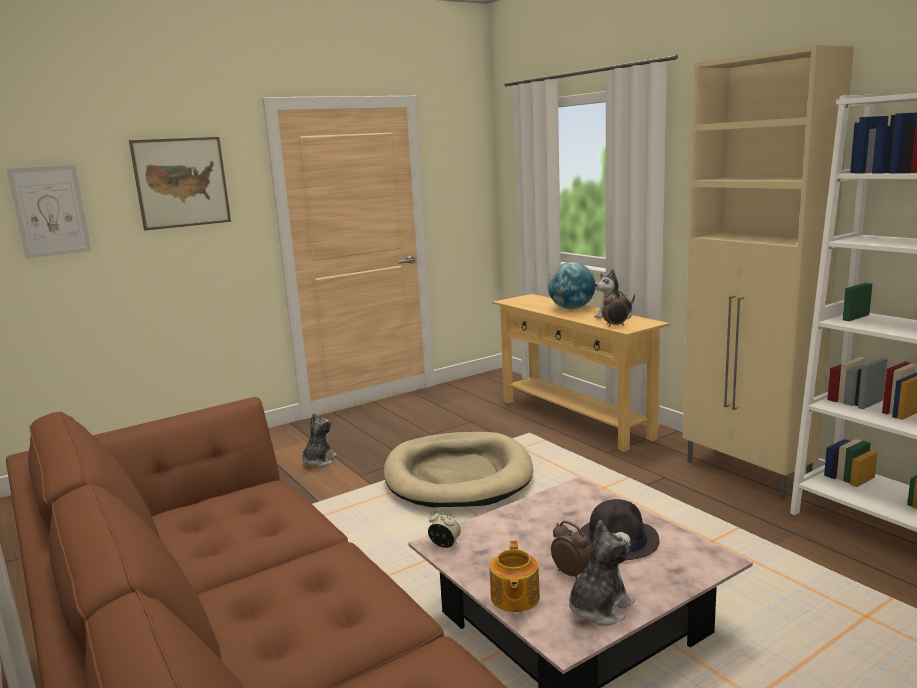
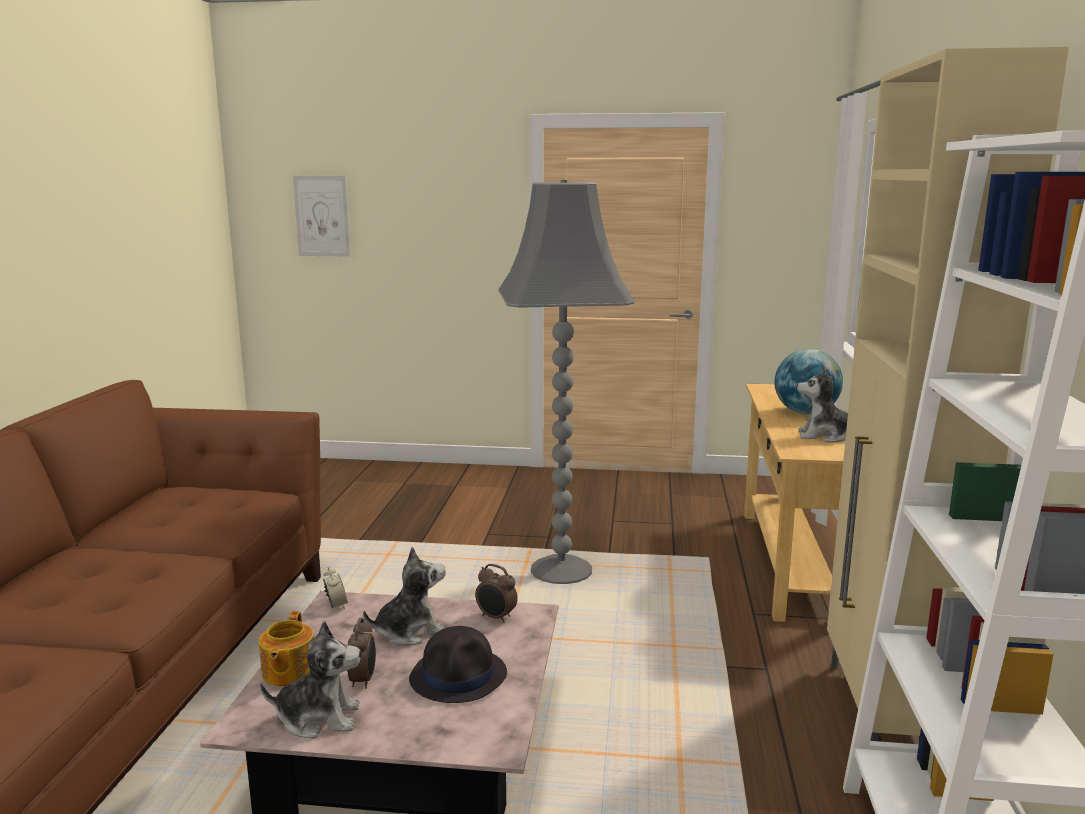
camera: 40 degrees right, 0 degrees up
picture [129,137,231,231] -> none
plush toy [302,413,337,467] -> plush toy moved to [363,547,446,646]
beige dog bed [384,432,533,508] -> grey floor lamp [498,180,635,584]
teapot [490,540,540,612] -> teapot turned 45 degrees counterclockwise [259,611,314,686]
alarm clock [602,291,629,327] -> alarm clock moved to [475,564,517,623]

